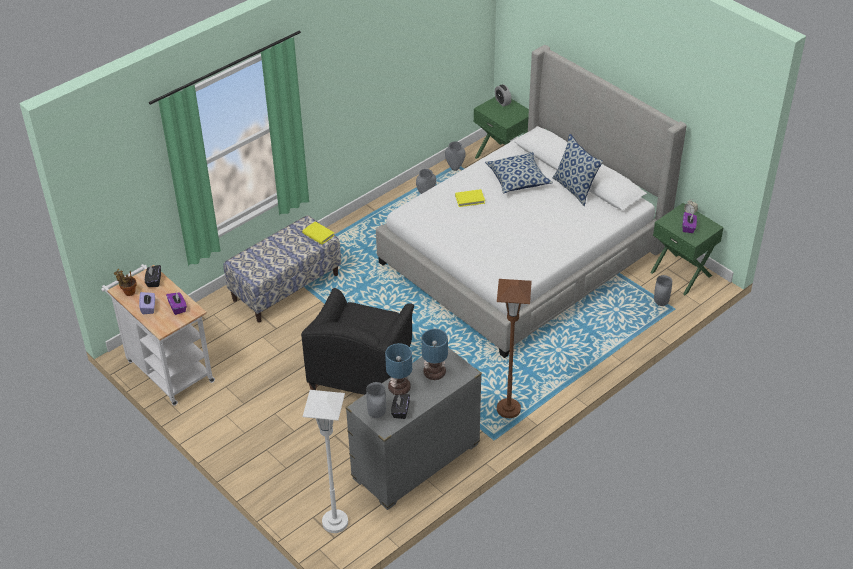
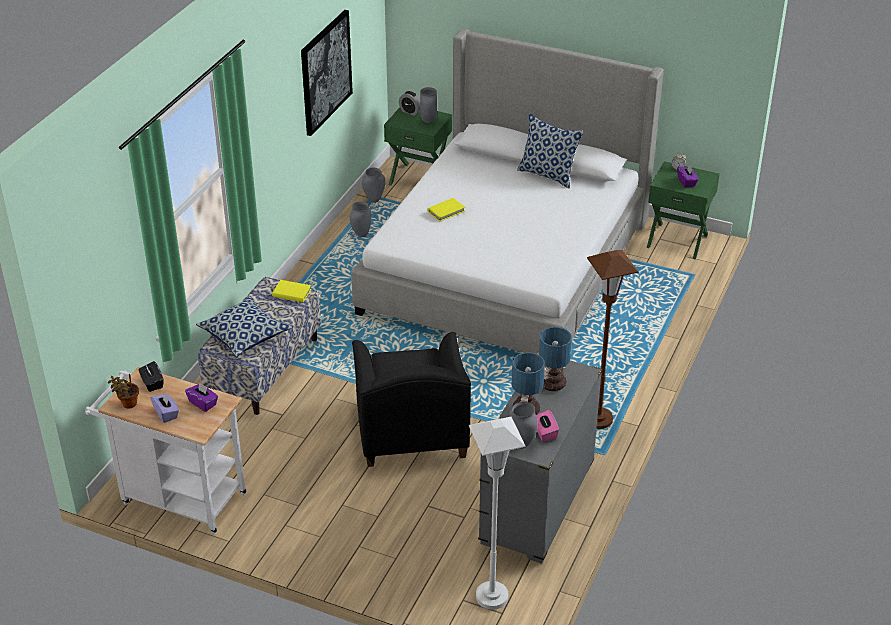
camera: 25 degrees left, 5 degrees down
black tissue box [391,394,410,419] -> pink tissue box [536,410,559,442]
pillow [485,152,553,193] -> pillow moved to [196,296,292,357]
grey vase [654,275,672,306] -> grey vase moved to [420,87,437,123]
none -> picture [301,10,353,136]

